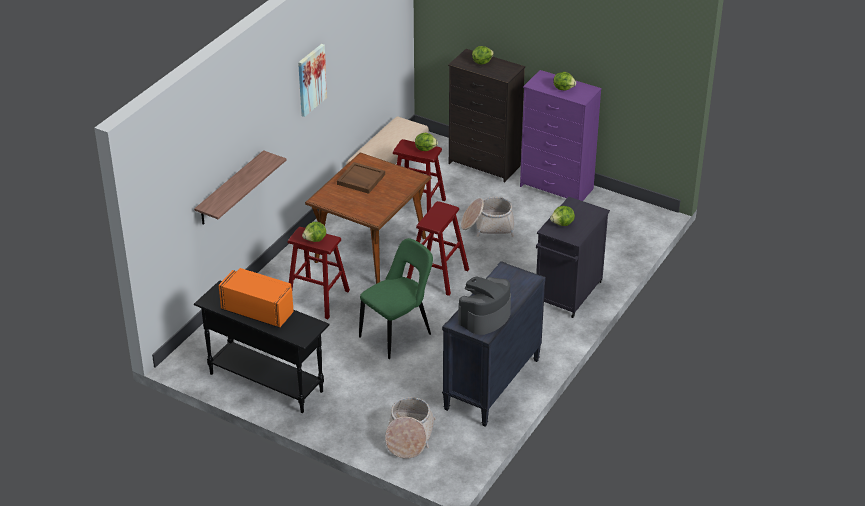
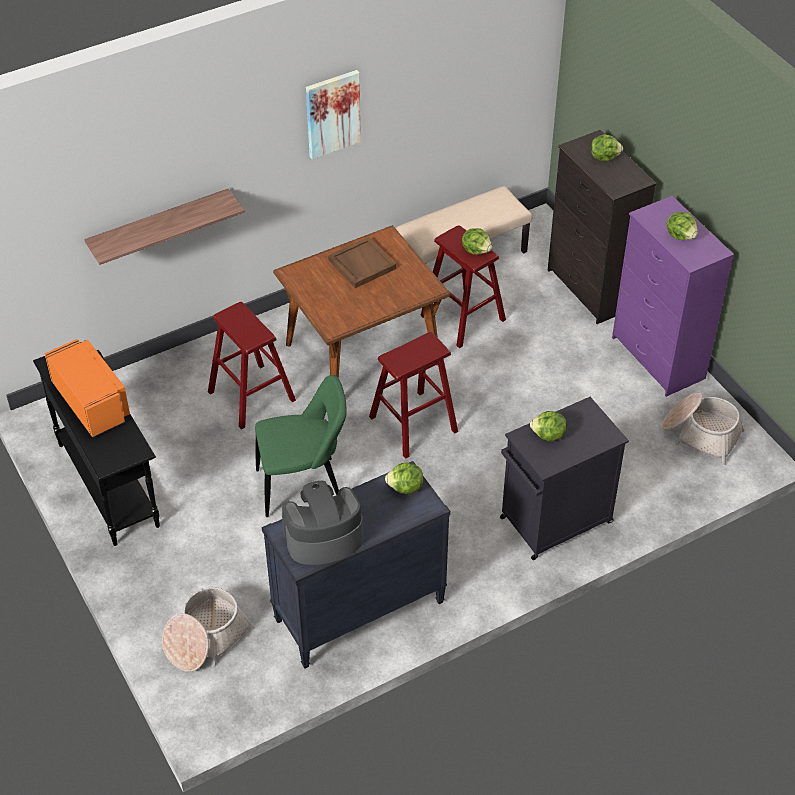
camera: 30 degrees right, 10 degrees up
lettuce [302,222,326,242] -> lettuce moved to [385,463,423,495]
basket [461,197,514,237] -> basket moved to [662,393,745,465]

